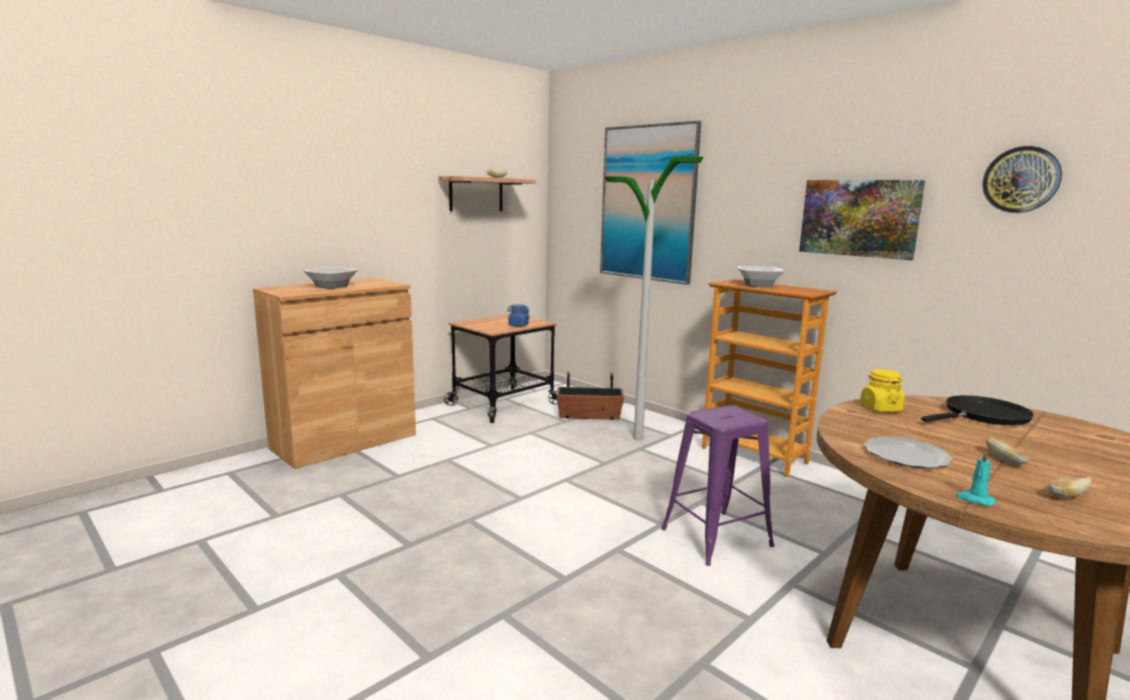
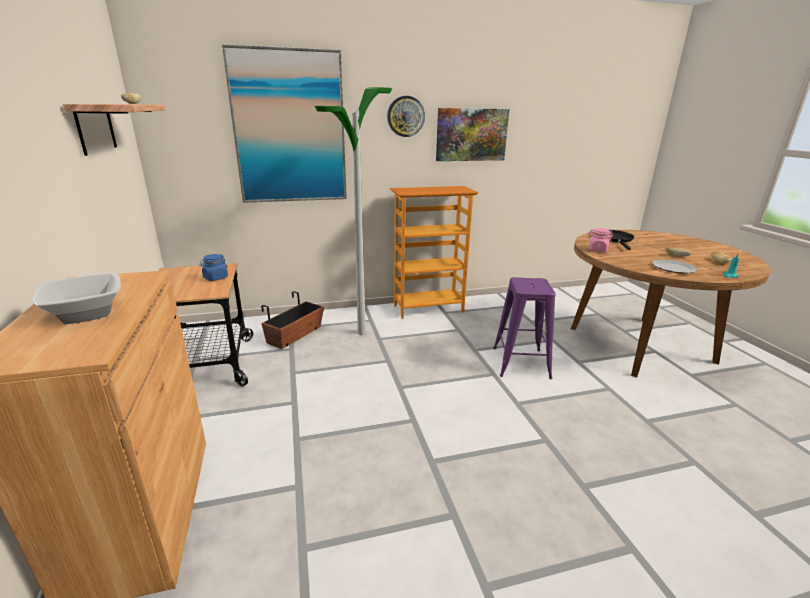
camera: 60 degrees left, 10 degrees up
bowl [737,266,784,287] -> none
yellow jar [860,369,905,412] -> pink jar [588,228,613,252]
wall clock [982,146,1062,213] -> wall clock moved to [387,96,425,137]

